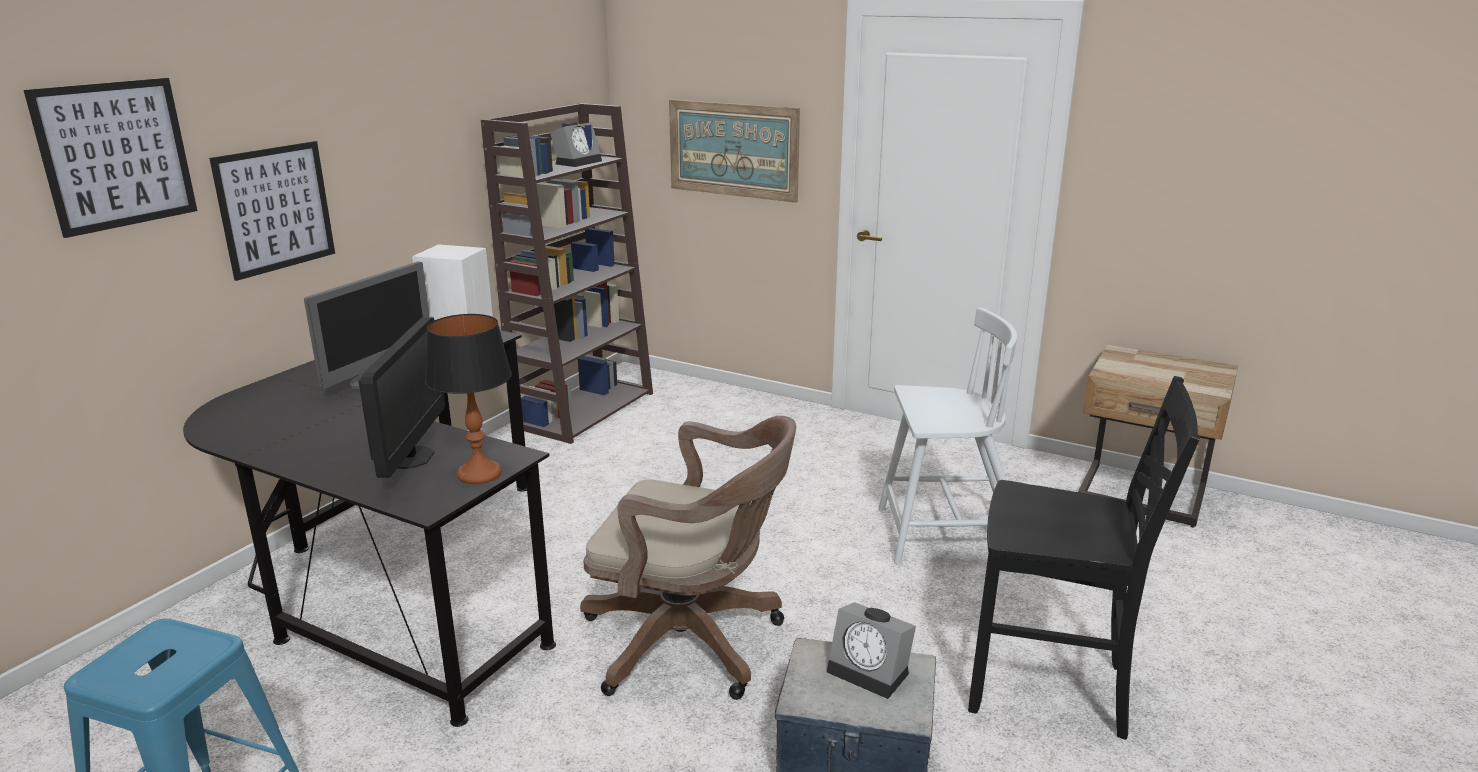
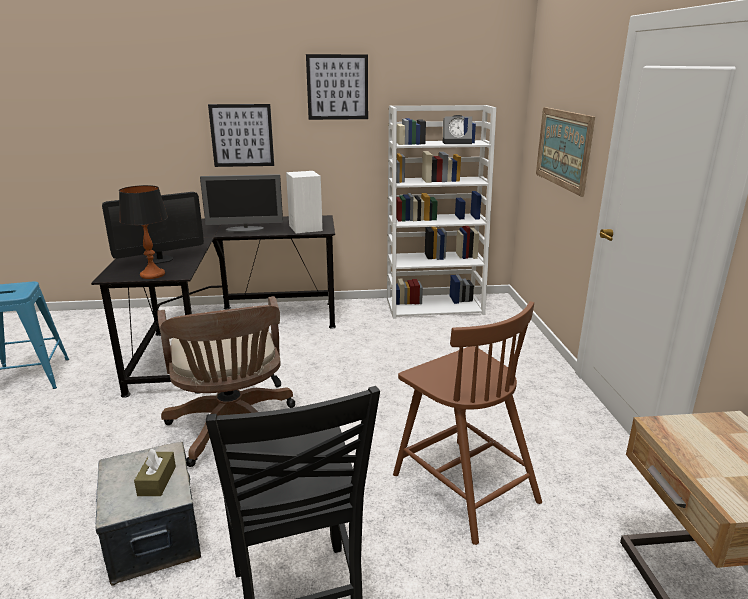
camera: 55 degrees right, 0 degrees up
picture [24,78,197,238] -> picture moved to [306,54,368,120]
brown bookcase [481,103,653,444] -> white bookcase [387,105,496,319]
alarm clock [827,602,916,699] -> brown tissue box [134,448,176,496]
white chair [878,308,1017,564] -> brown chair [393,301,542,545]

